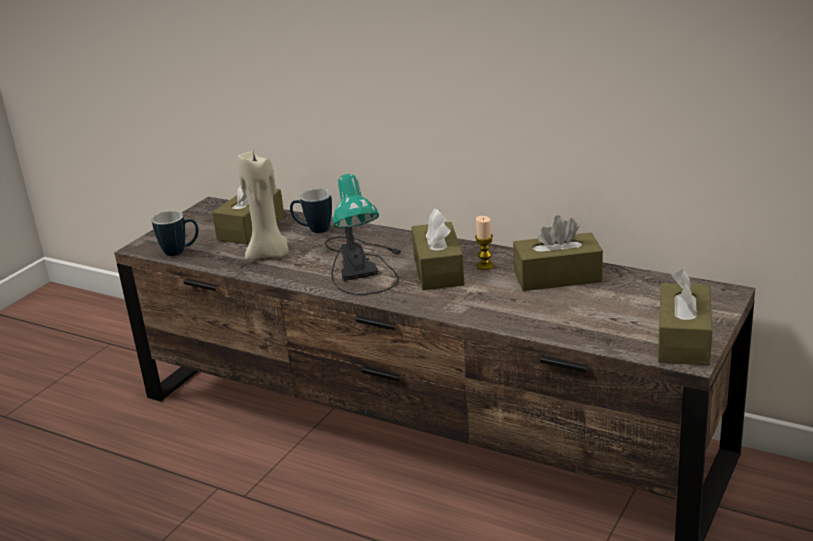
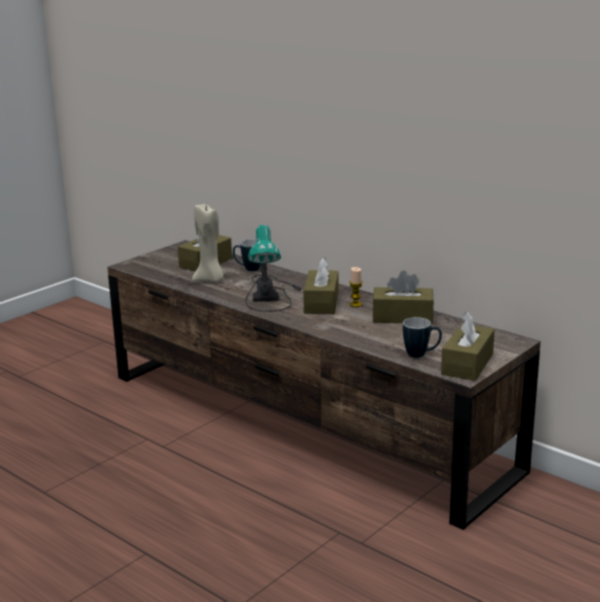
camera: 10 degrees right, 5 degrees down
mug [152,211,199,256] -> mug moved to [403,317,442,358]

